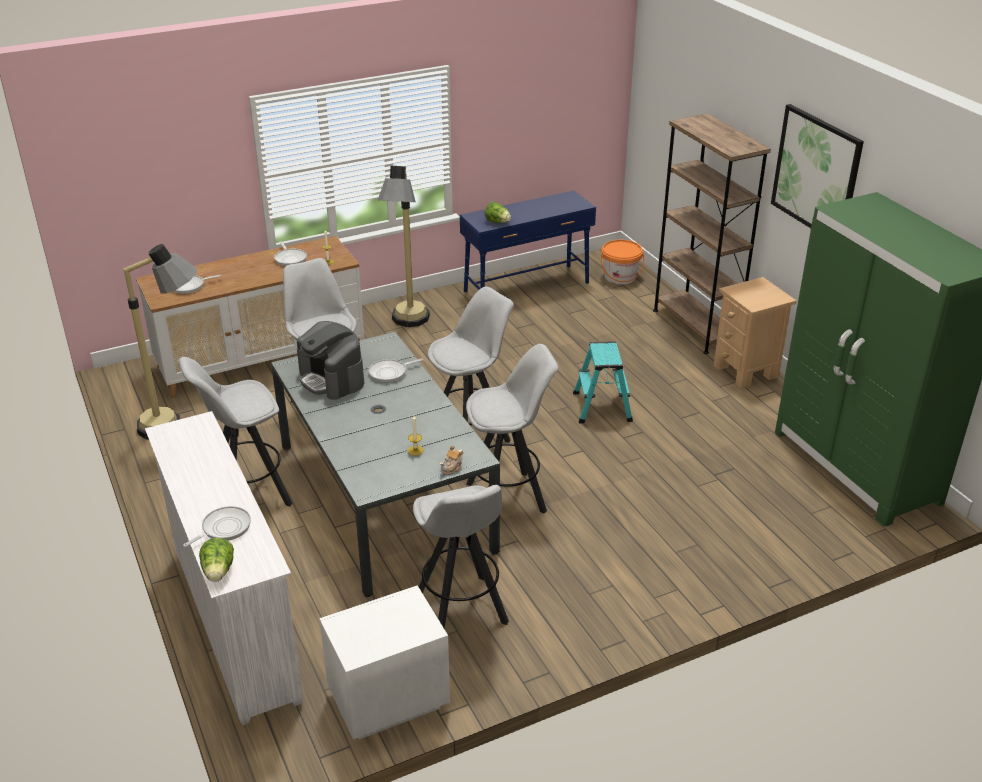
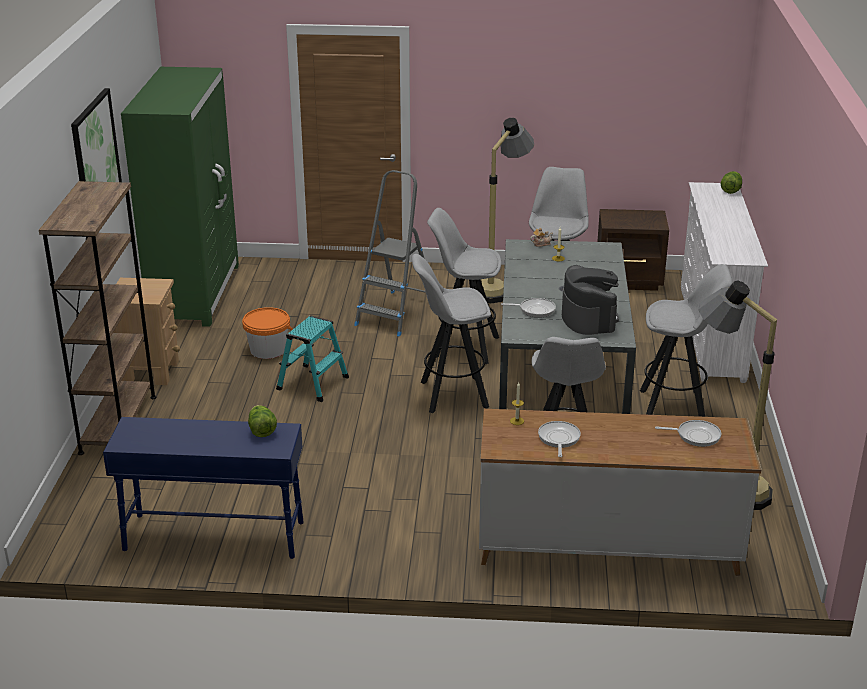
camera: 150 degrees left, 5 degrees down
frying pan [183,506,251,547] -> none
white nightstand [320,585,450,740] -> brown nightstand [597,209,669,291]
floor lamp [378,166,430,327] -> floor lamp moved to [480,118,534,303]
orange bucket [601,240,645,284] -> orange bucket moved to [242,307,293,359]
none -> grey step ladder [354,170,426,336]

